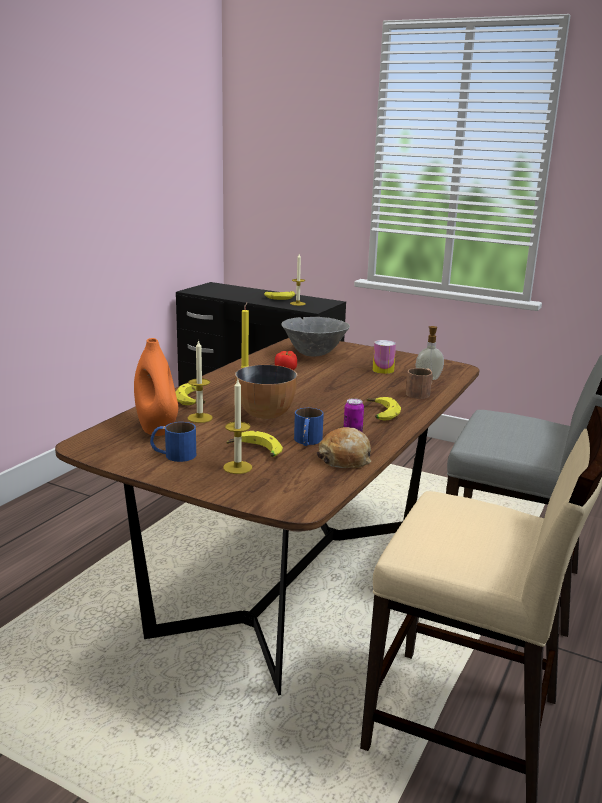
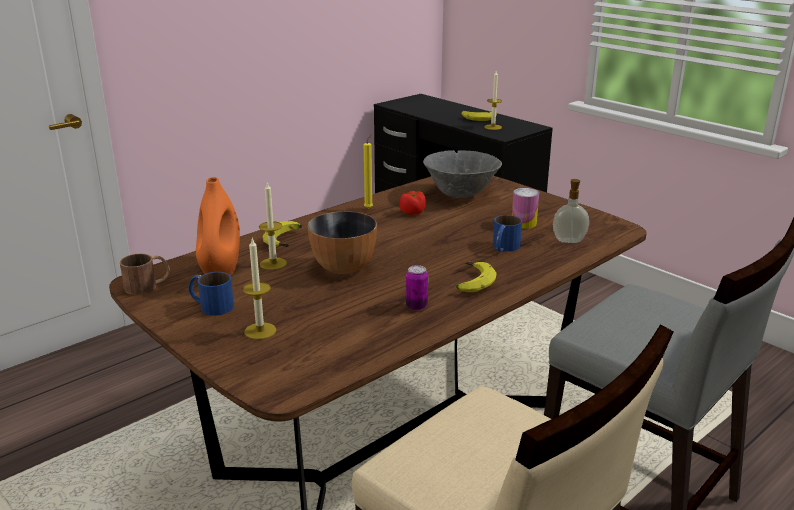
camera: 20 degrees right, 5 degrees up
banana [227,431,283,457] -> none
blue mug [294,408,324,446] -> blue mug moved to [493,215,522,252]
bread [317,427,371,468] -> none
brown mug [406,368,433,399] -> brown mug moved to [120,254,170,295]

